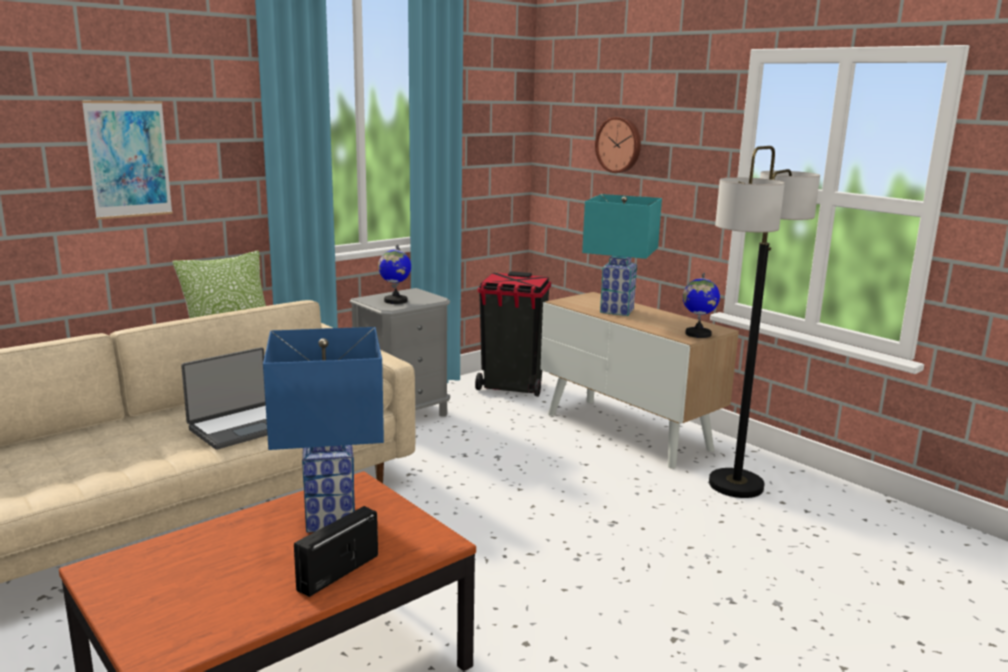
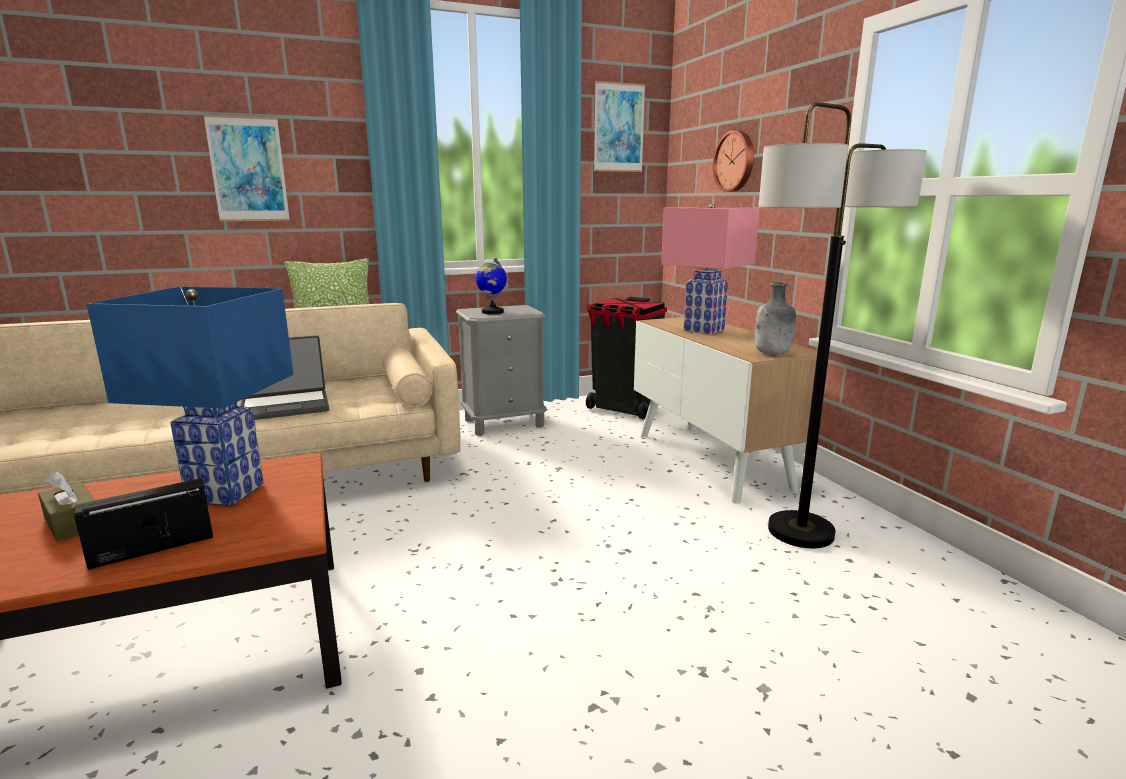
camera: 20 degrees right, 0 degrees up
turquoise table lamp [582,194,662,316] -> pink table lamp [661,204,760,335]
globe [683,272,720,338] -> grey bottle [755,282,796,355]
none -> brown tissue box [38,471,95,542]
none -> picture [594,81,645,172]

